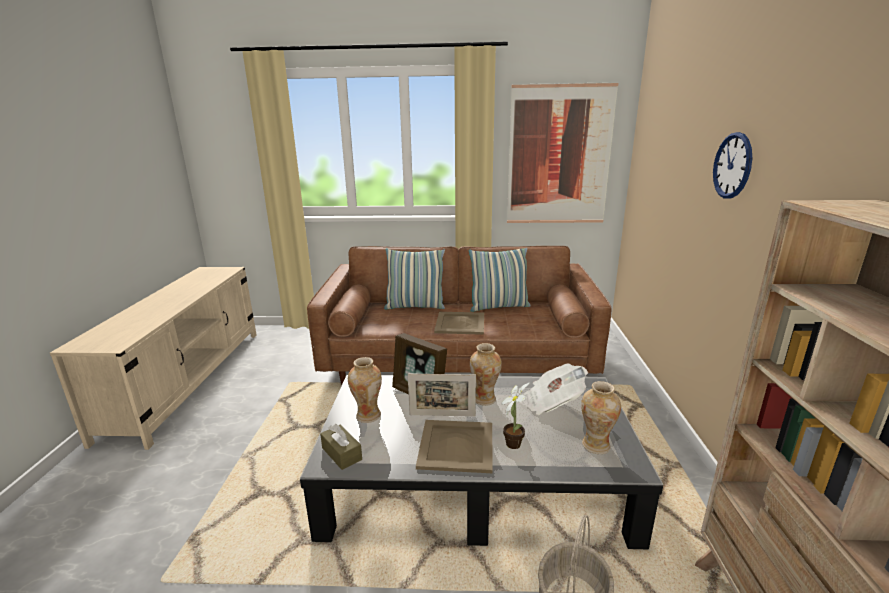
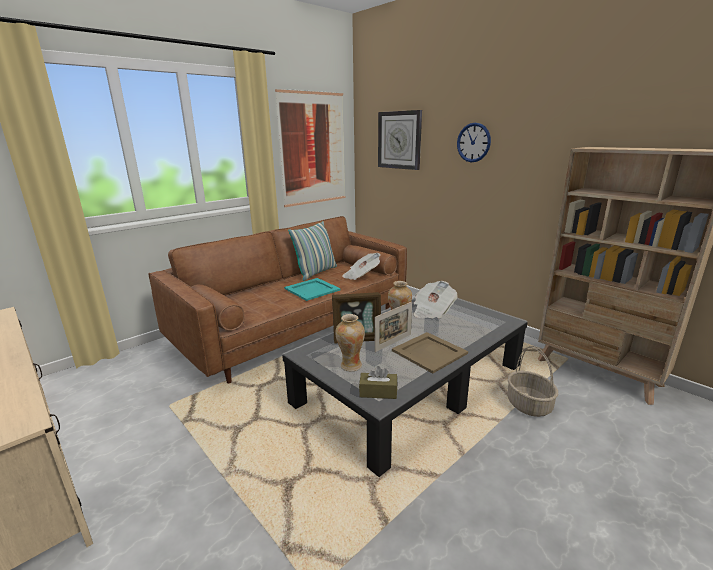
camera: 45 degrees left, 0 degrees up
pillow [384,248,445,309] -> none
beige tray [434,312,484,335] -> turquoise tray [284,278,340,301]
potted plant [501,383,529,449] -> none
vase [581,381,621,454] -> none
none -> newspaper [342,253,381,280]
none -> wall clock [378,110,422,170]

